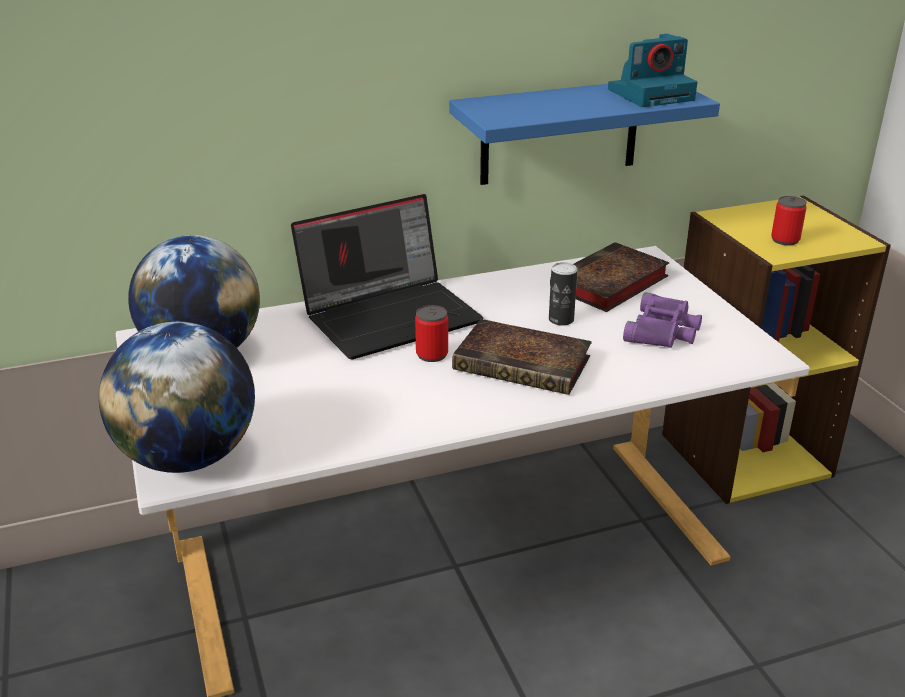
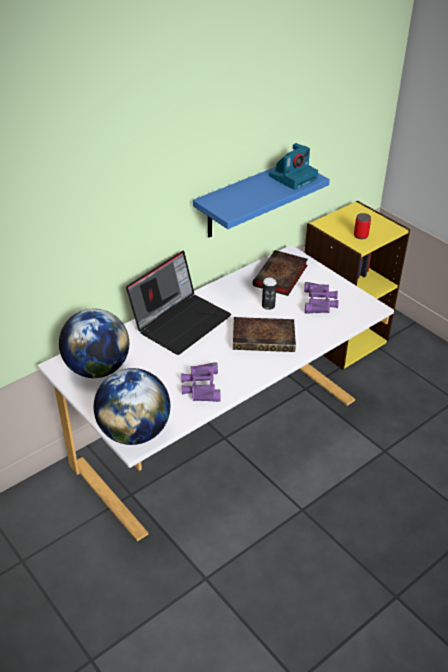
camera: 20 degrees left, 10 degrees up
can [415,305,448,362] -> none
none -> purple binoculars [181,362,221,402]

